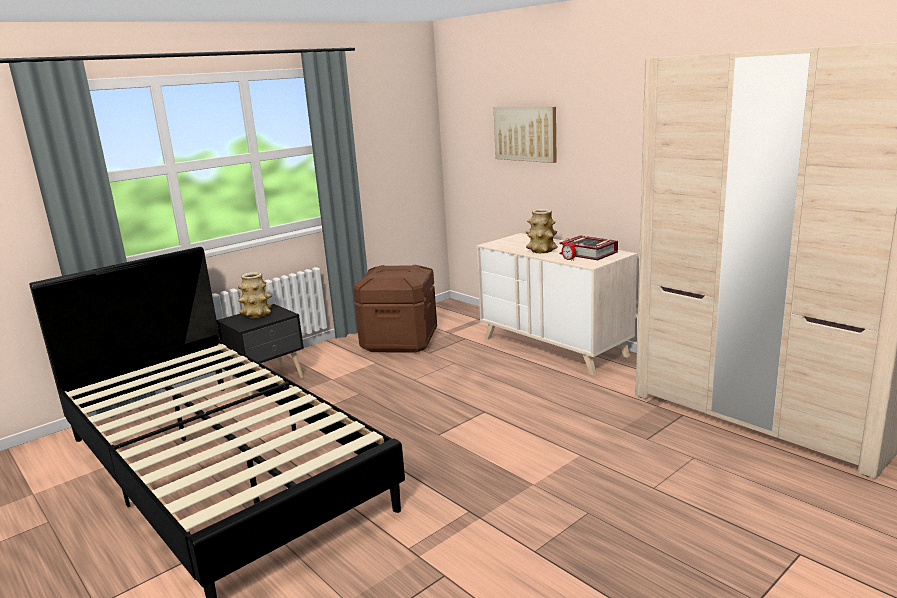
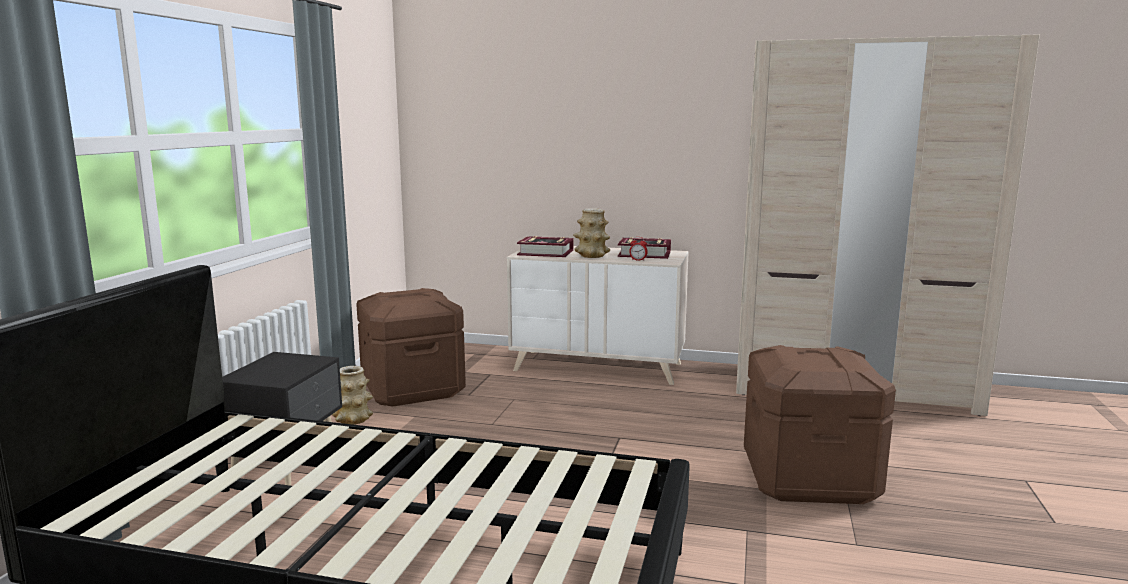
camera: 35 degrees left, 5 degrees down
vase [238,272,271,318] -> vase moved to [332,366,373,425]
picture [494,107,557,163] -> none
none -> book [517,236,574,257]
none -> brown storage box [744,345,896,504]

